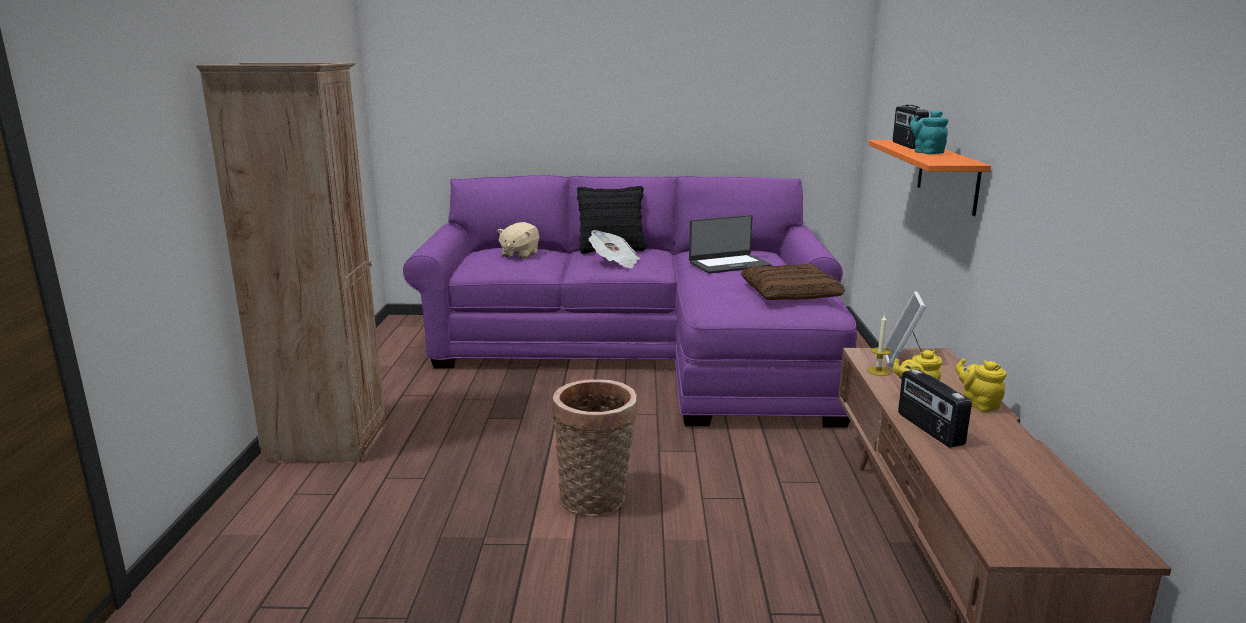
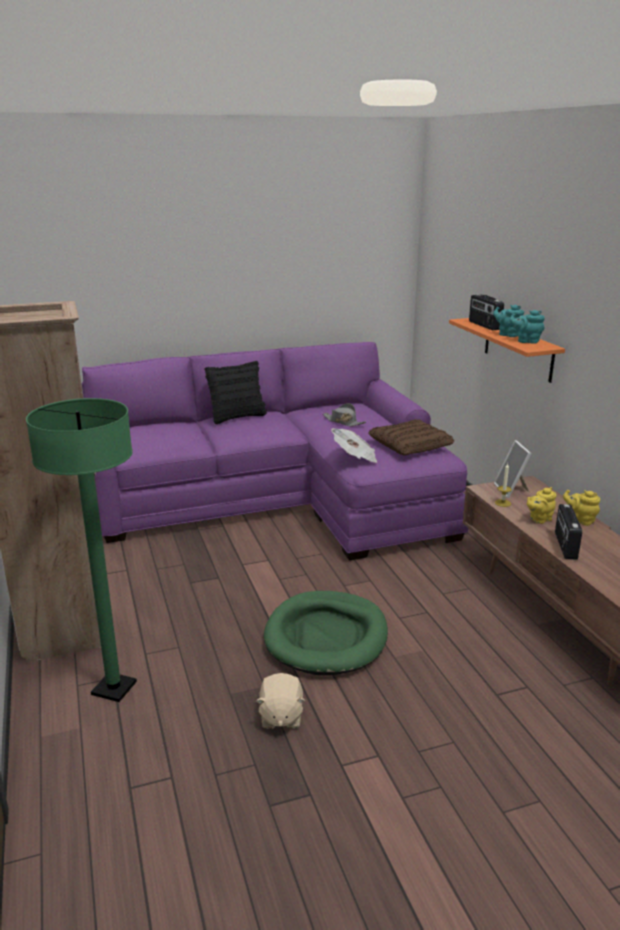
camera: 20 degrees left, 5 degrees up
beige plush toy [497,222,539,259] -> beige plush toy moved to [256,673,305,729]
basket [552,379,638,516] -> green dog bed [264,591,388,675]
newspaper [588,230,640,268] -> newspaper moved to [331,428,377,463]
laptop [689,215,772,274] -> grey hat [323,403,366,426]
radio [898,370,972,448] -> radio turned 45 degrees clockwise [555,504,582,560]
none -> green floor lamp [26,398,137,702]
none -> turquoise teapot [510,310,545,344]

